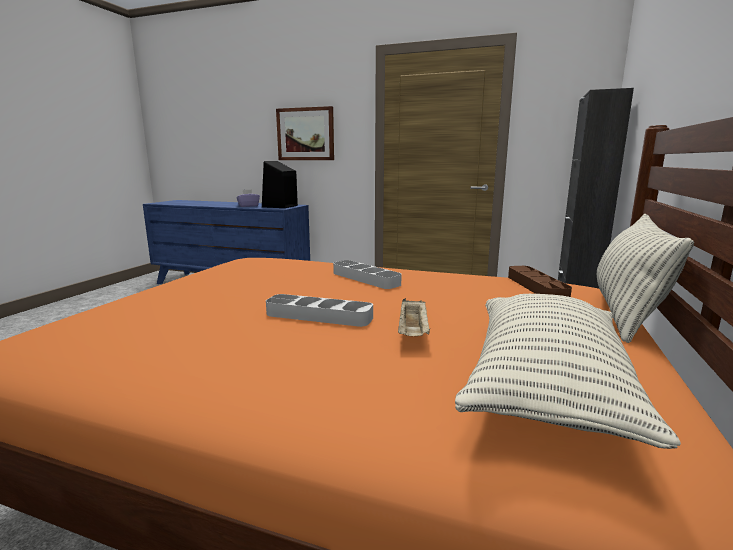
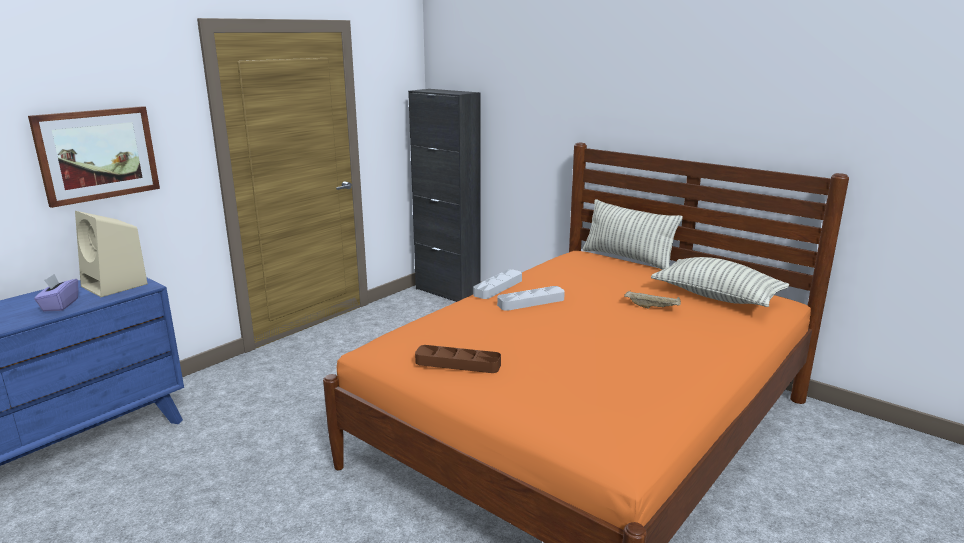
camera: 70 degrees left, 5 degrees up
black speaker [262,161,298,208] -> beige speaker [75,211,148,297]
grey tray [266,294,373,327] -> grey tray moved to [473,269,522,299]
brown tray [508,266,572,297] -> brown tray moved to [415,345,501,373]

